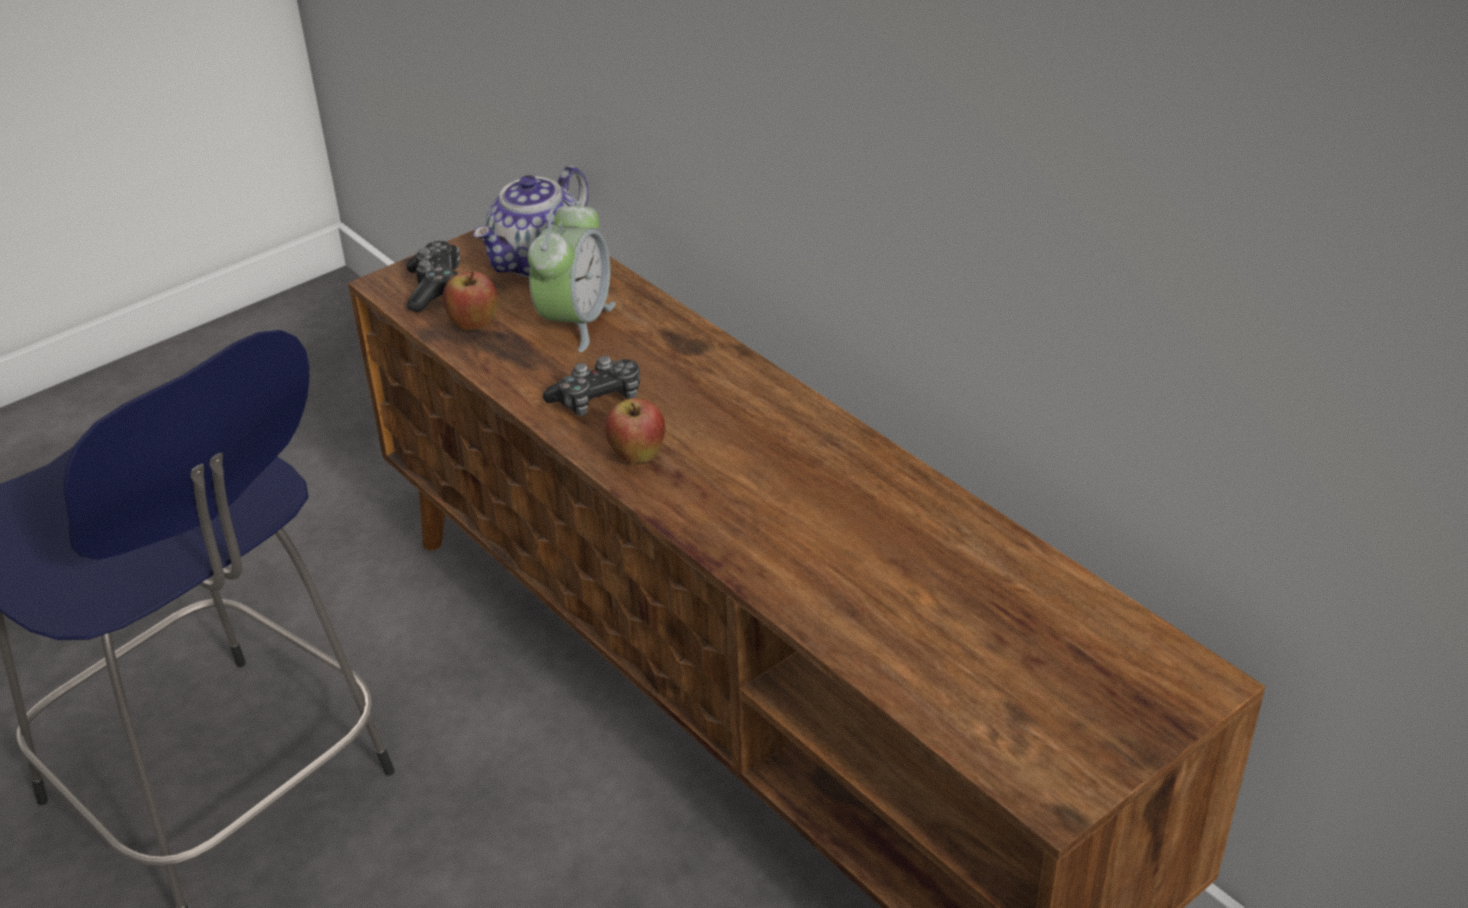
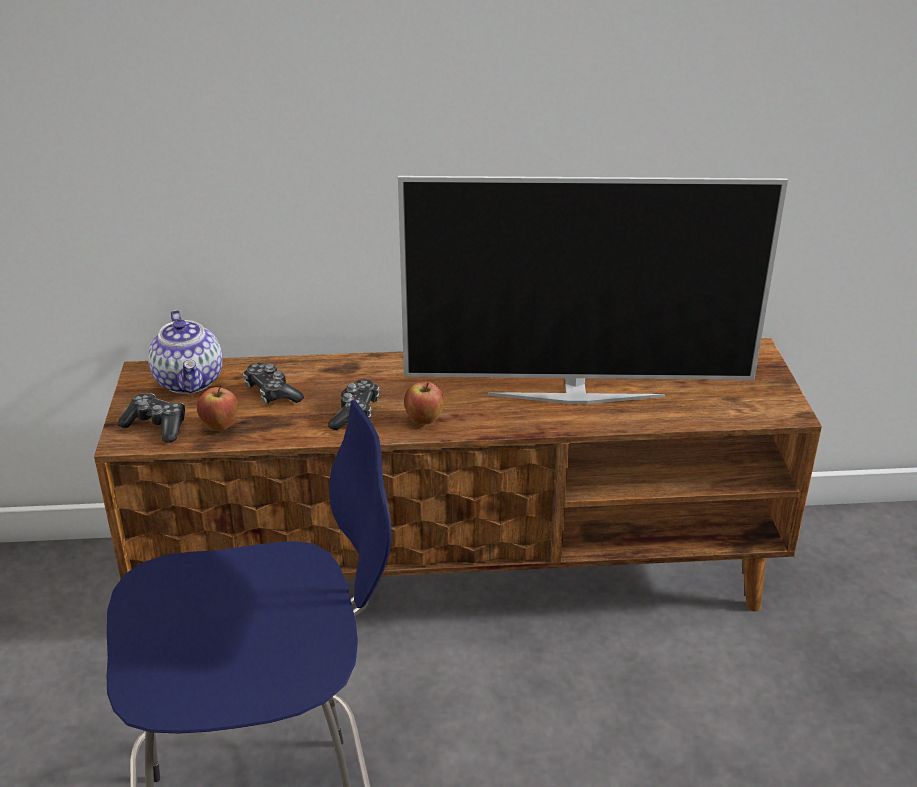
camera: 55 degrees left, 5 degrees down
alarm clock [528,200,616,352] -> game controller [243,363,304,404]
none -> television [398,176,788,404]

